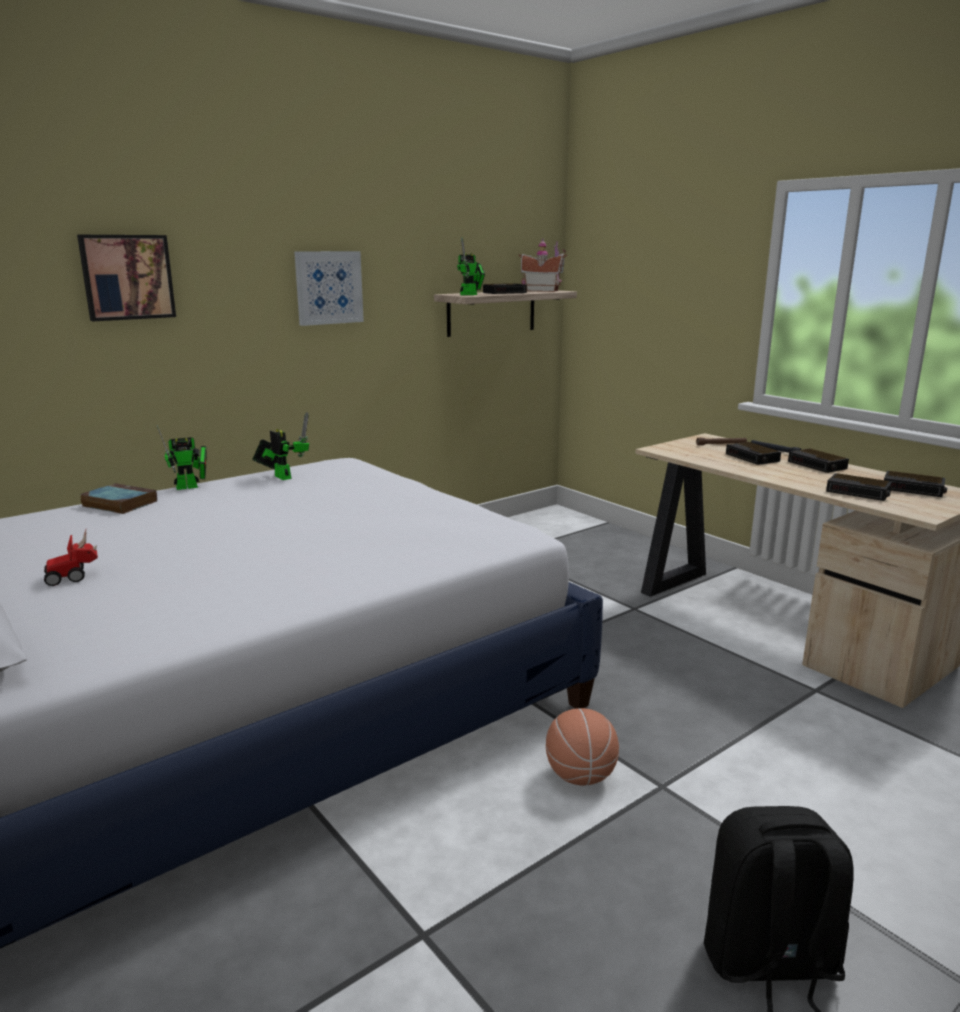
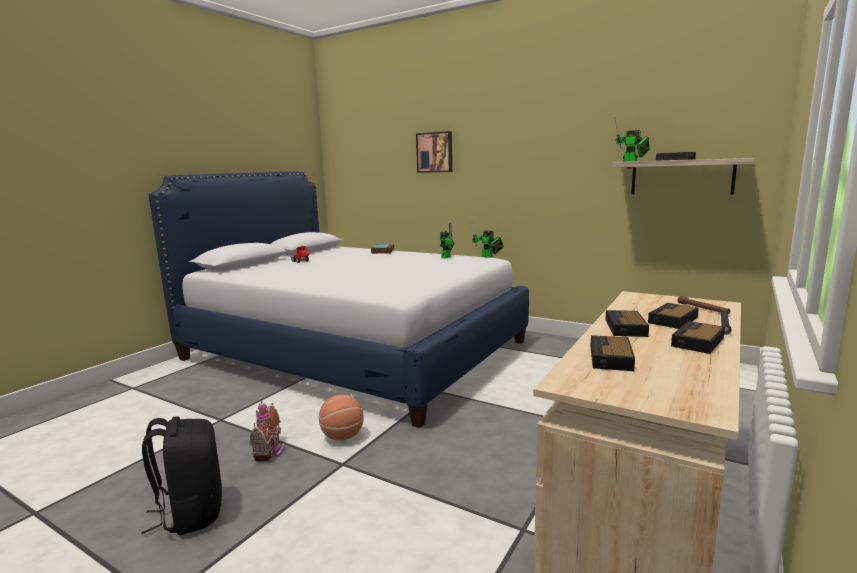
camera: 70 degrees right, 5 degrees down
toy robot [157,425,207,490] -> toy robot moved to [470,221,504,258]
picture [294,251,364,326] -> none
toy house [519,238,567,292] -> toy house moved to [250,400,284,461]
alarm clock [884,471,947,497] -> alarm clock moved to [605,310,649,337]

